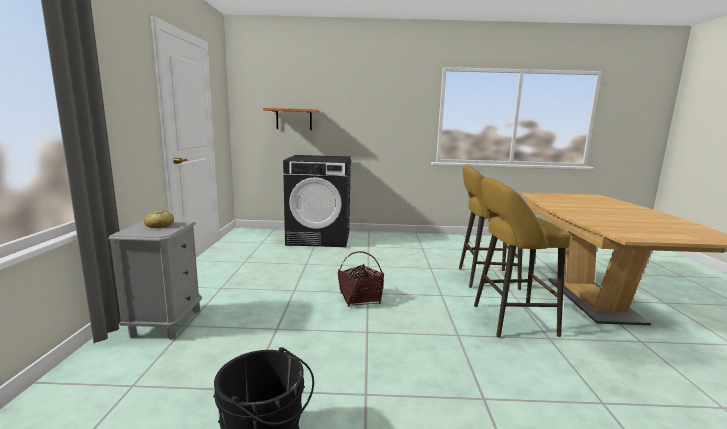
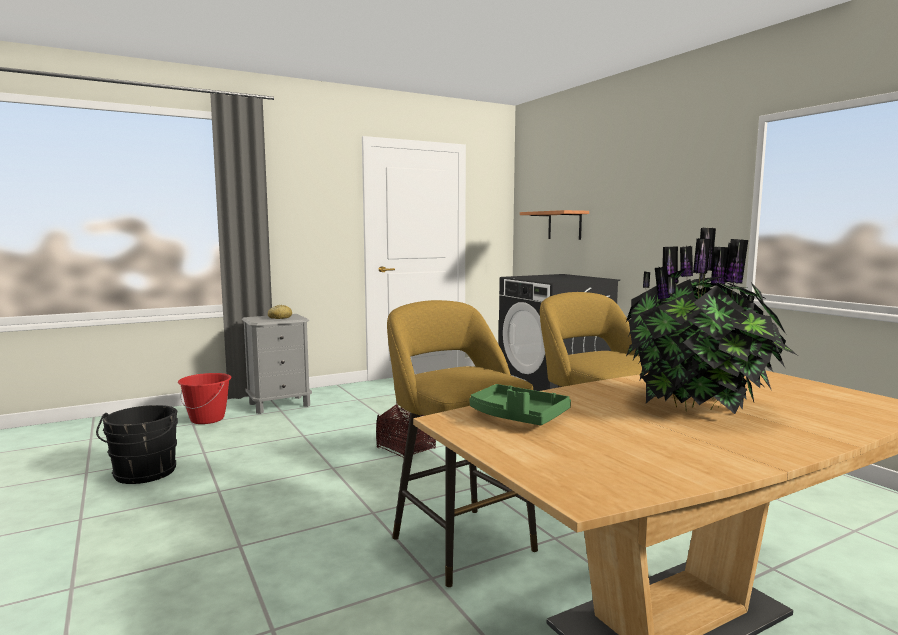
camera: 60 degrees right, 5 degrees down
none -> red bucket [178,373,231,424]
none -> green tray [469,384,571,426]
none -> potted plant [626,228,797,414]

